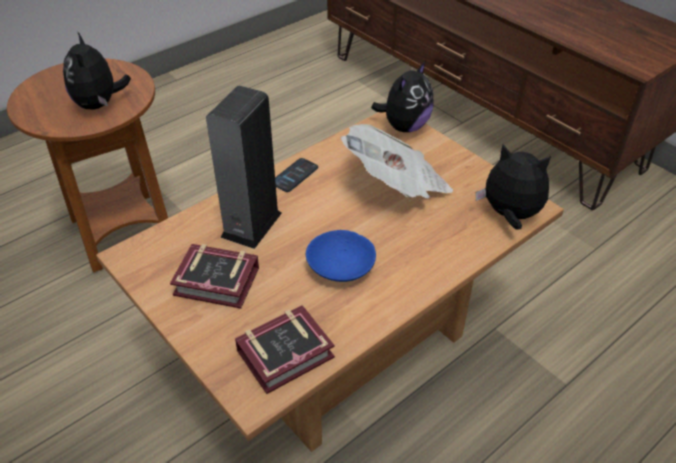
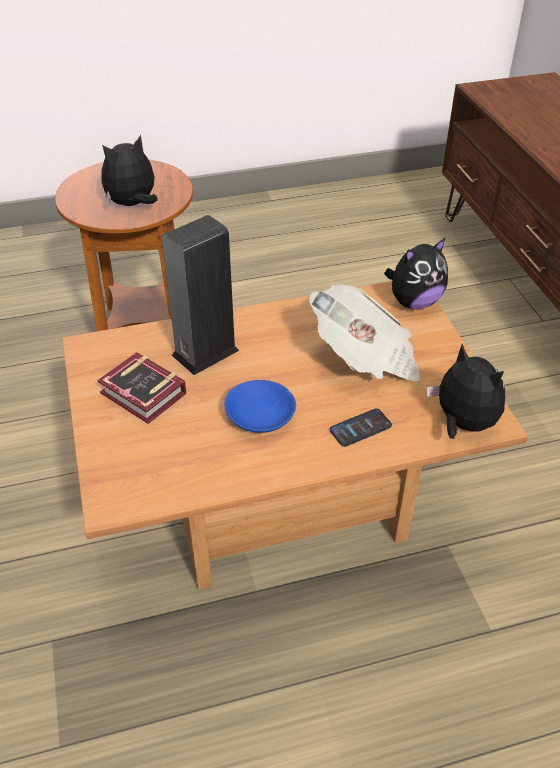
camera: 25 degrees right, 0 degrees up
plush toy [63,33,131,109] -> plush toy turned 45 degrees clockwise [101,135,158,206]
book [235,305,335,394] -> none
phone [275,158,318,192] -> phone moved to [330,409,392,447]

